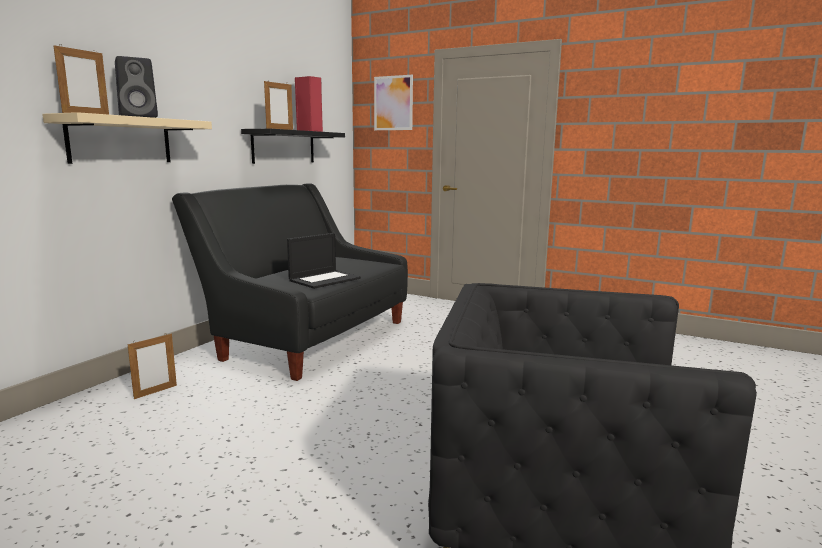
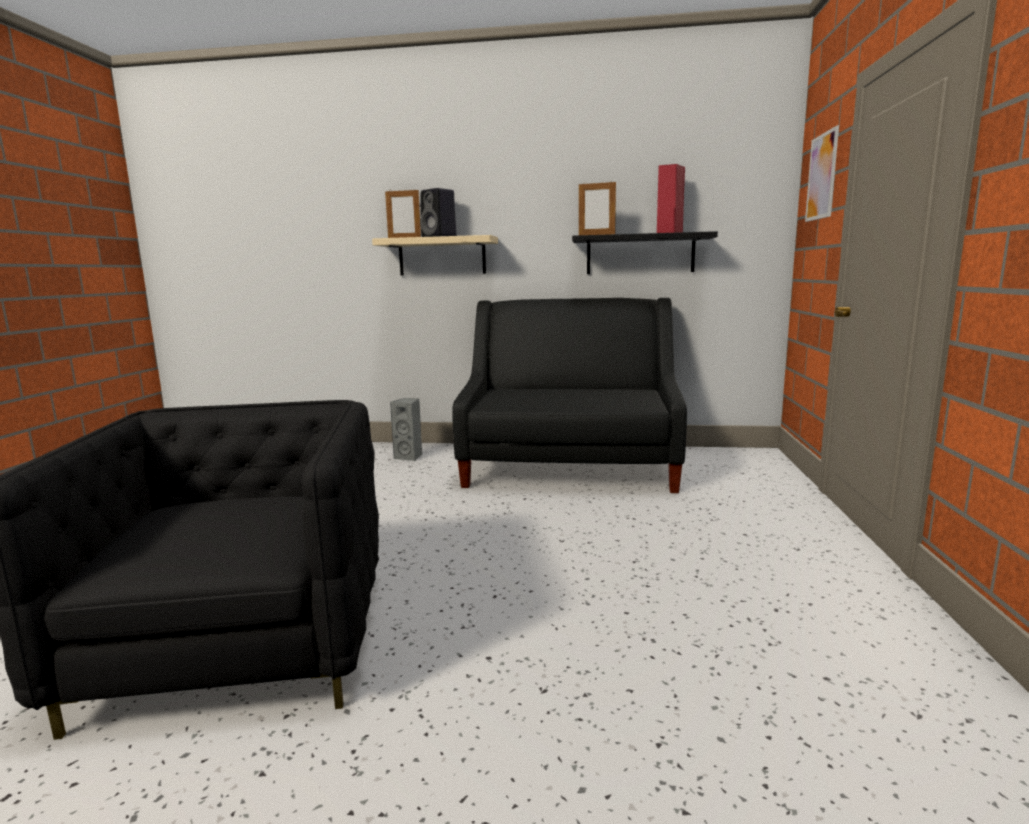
camera: 70 degrees right, 0 degrees up
picture frame [127,333,177,399] -> grey speaker [390,398,422,461]
laptop [287,233,361,289] -> none

